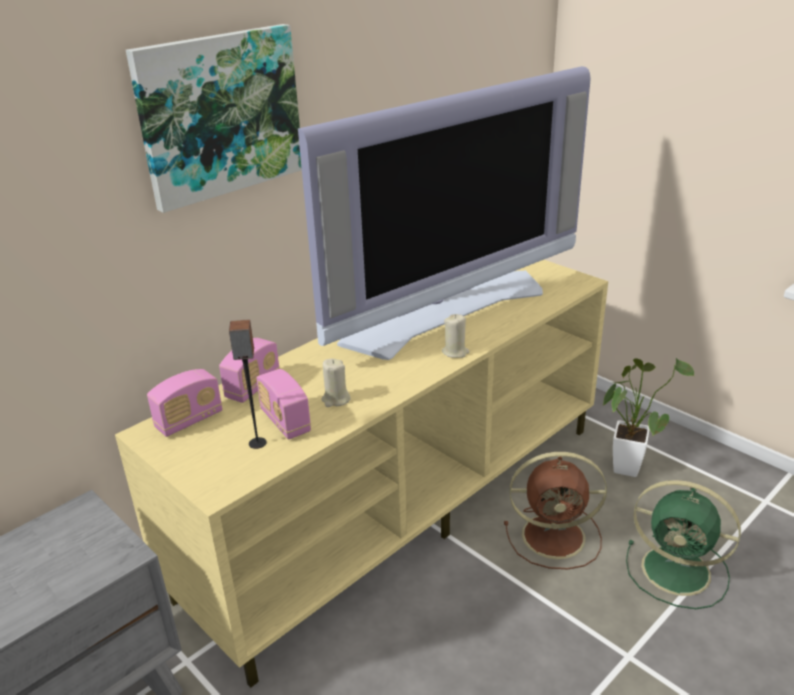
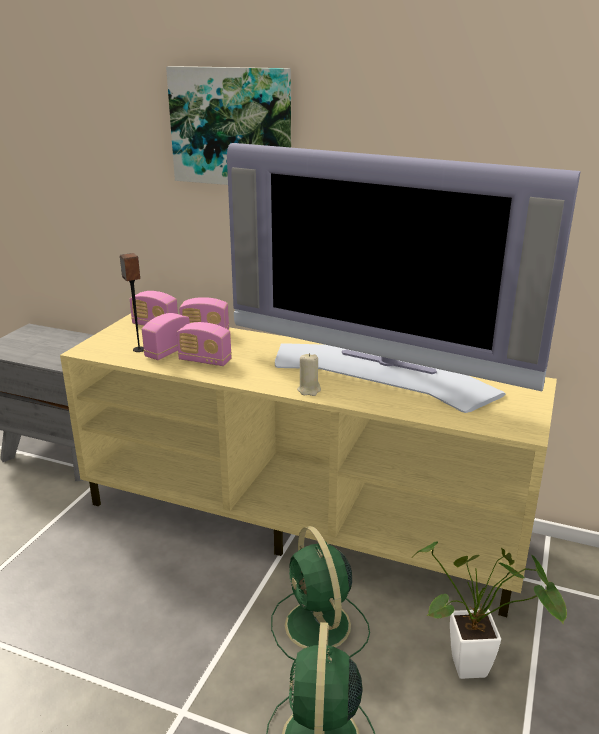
camera: 65 degrees right, 5 degrees down
beige candle [322,359,351,407] -> radio [177,322,232,366]
brown fan [504,452,607,569] -> green fan [271,526,370,660]

